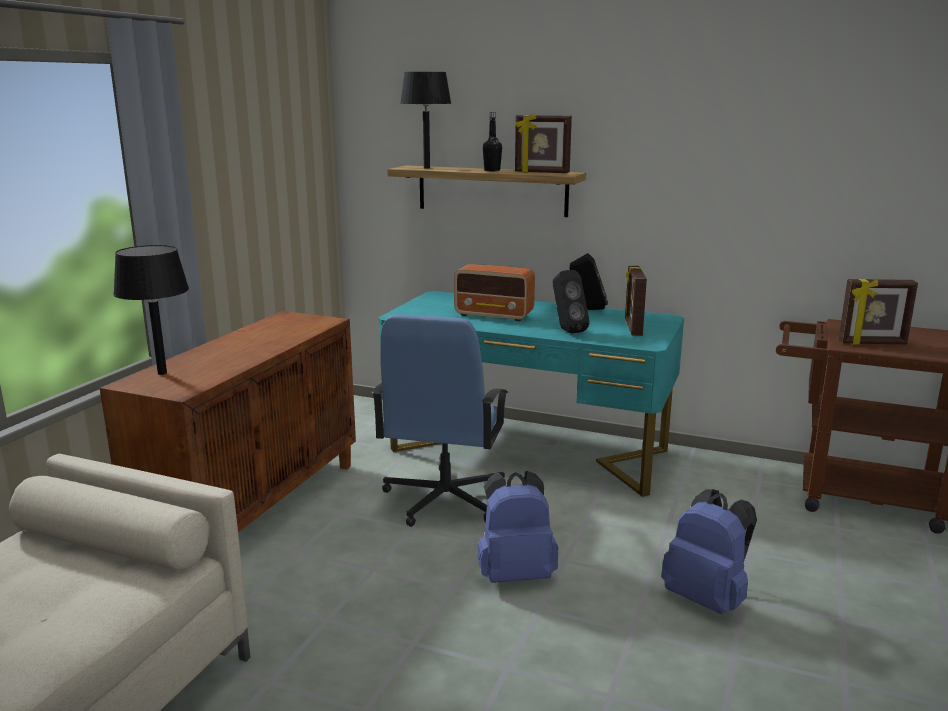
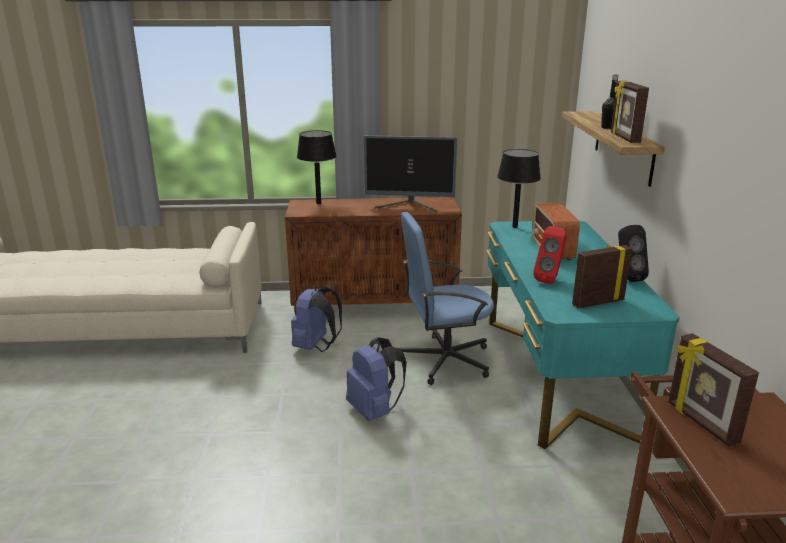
camera: 65 degrees right, 5 degrees up
black table lamp [400,72,451,169] -> black table lamp moved to [497,149,541,228]
black speaker [552,270,590,334] -> red speaker [533,226,567,284]
blue backpack [661,489,757,614] -> blue backpack moved to [291,287,342,352]
none -> monitor [364,135,457,212]

